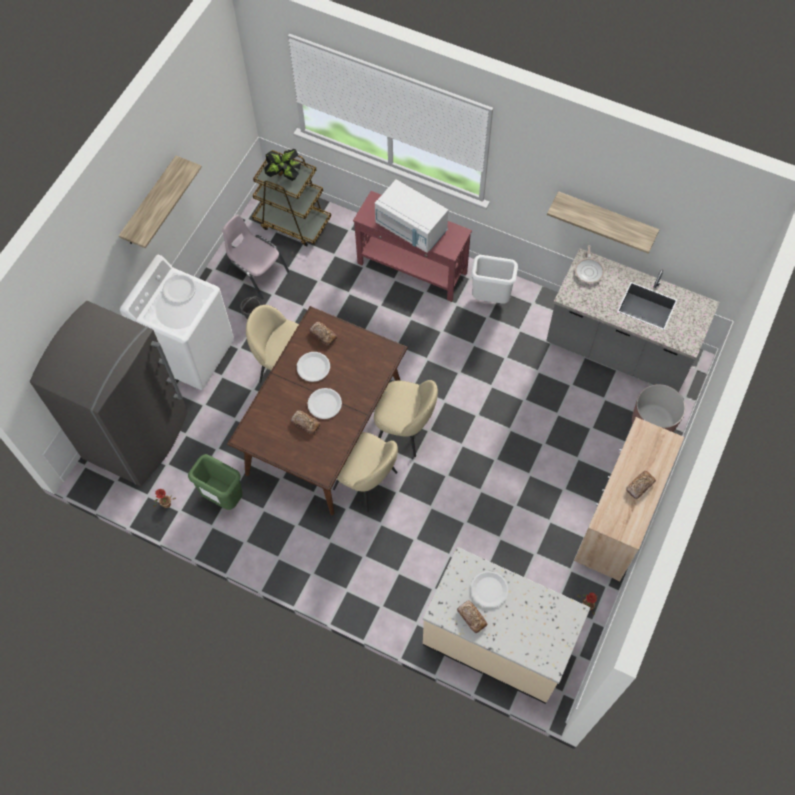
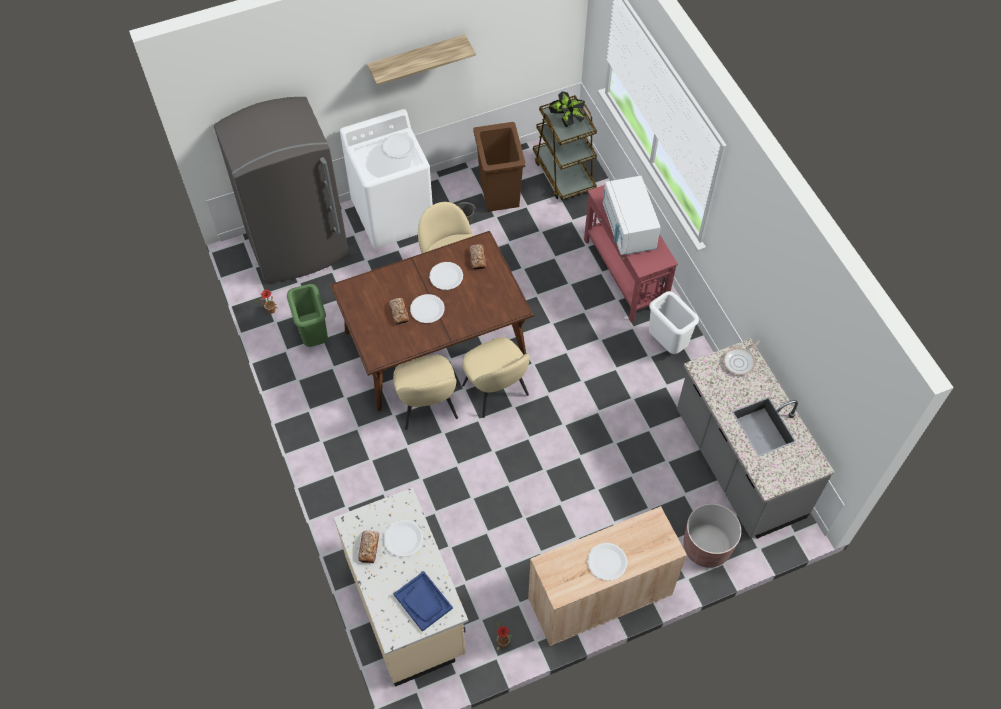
camera: 40 degrees right, 5 degrees down
pink chair [222,215,289,299] -> brown trash can [474,122,526,212]
shelf [547,191,659,254] -> none
bread [626,471,656,499] -> white plate [587,543,627,581]
none -> blue tray [393,571,453,632]

